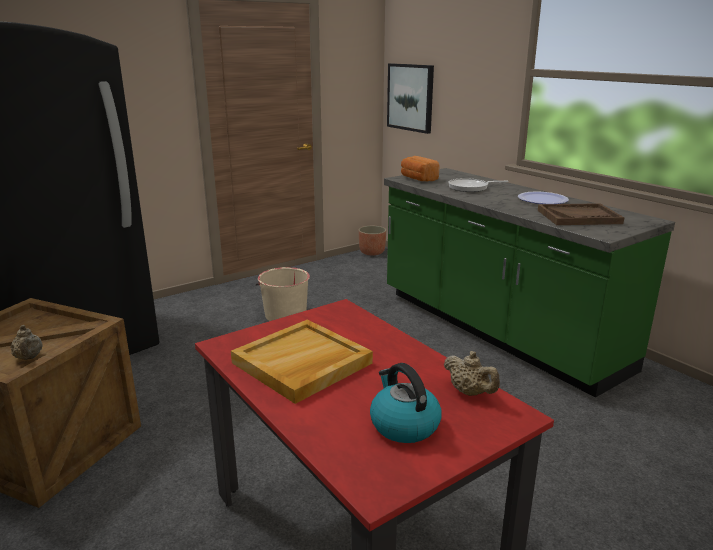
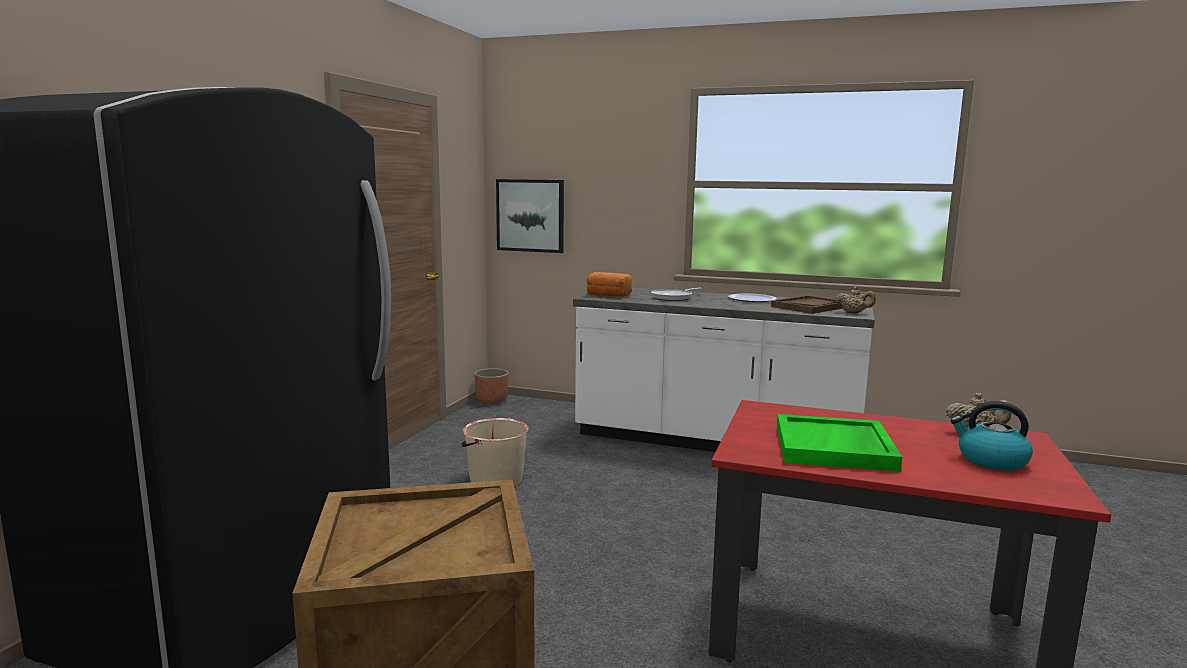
camera: 35 degrees left, 10 degrees down
beige teapot [10,325,43,360] -> beige teapot moved to [835,286,876,313]
beige tray [231,319,373,404] -> green tray [777,414,902,472]
green counter [384,168,675,398] -> white counter [573,288,875,452]

